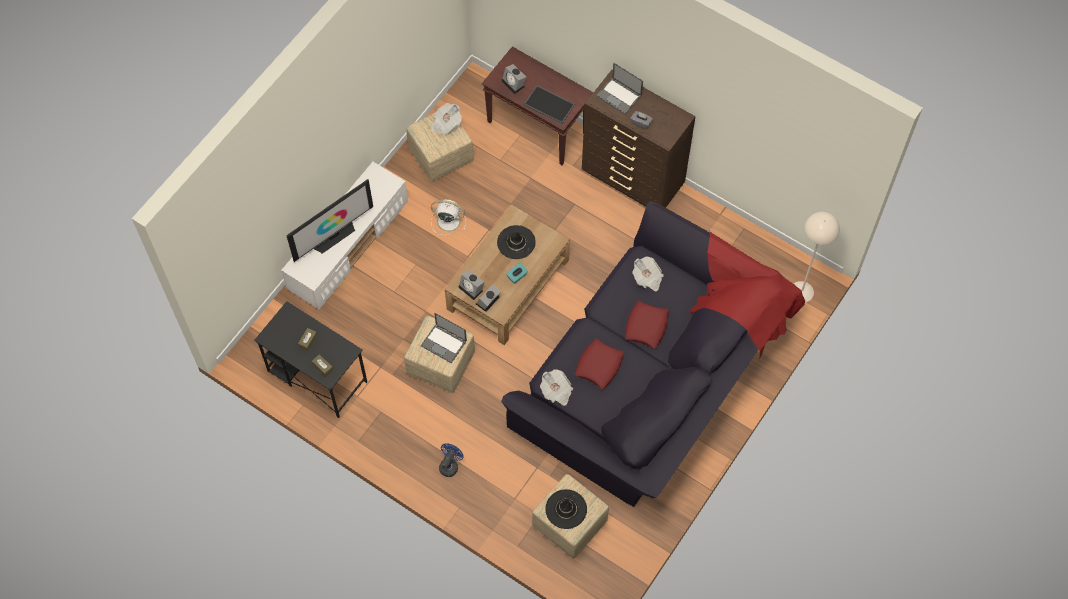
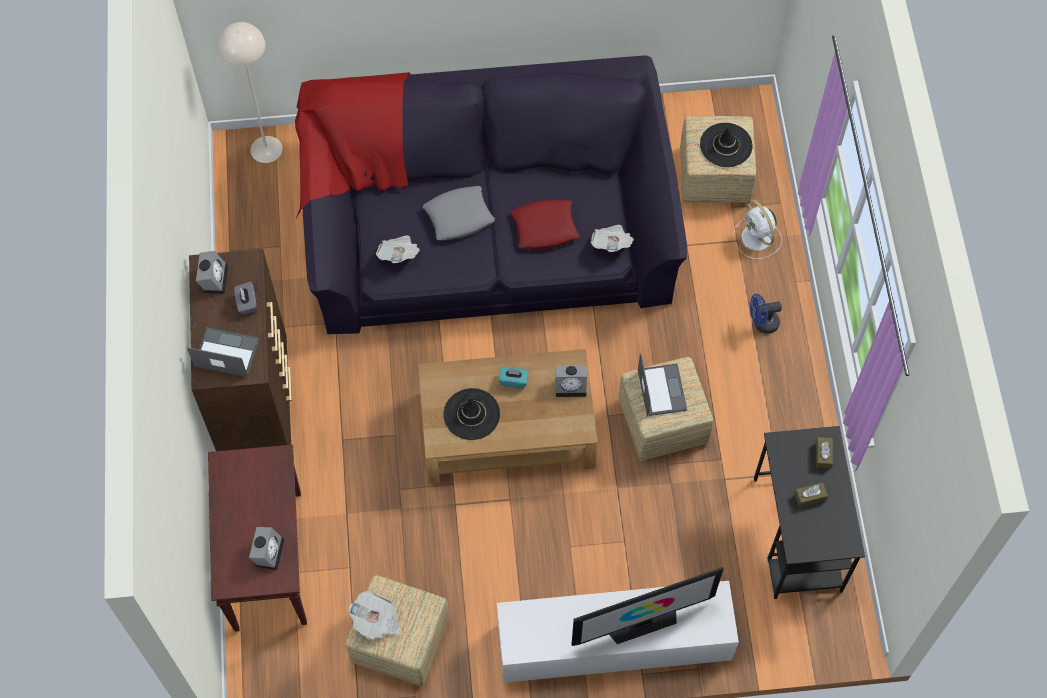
camera: 130 degrees left, 0 degrees up
television [286,179,373,262] -> television turned 150 degrees clockwise [571,567,724,646]
white fan [431,200,466,235] -> white fan moved to [733,199,782,259]
alarm clock [458,270,484,300] -> alarm clock moved to [196,251,228,294]
tray [524,85,575,124] -> none
laptop [596,63,643,114] -> laptop turned 75 degrees counterclockwise [187,327,260,377]
red pillow [625,301,669,349] -> grey pillow [423,186,495,240]

